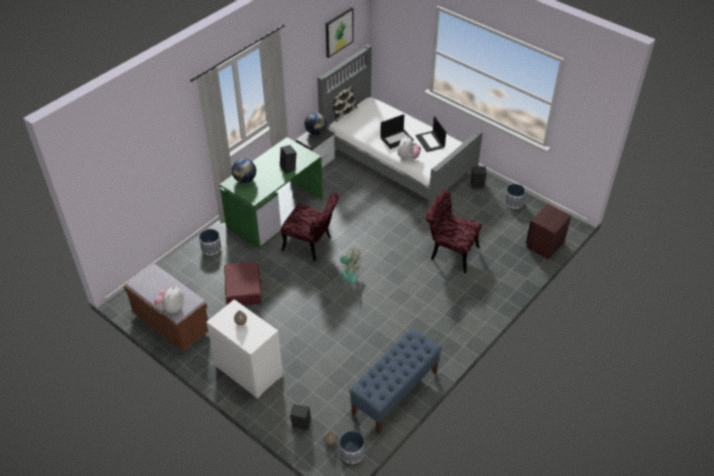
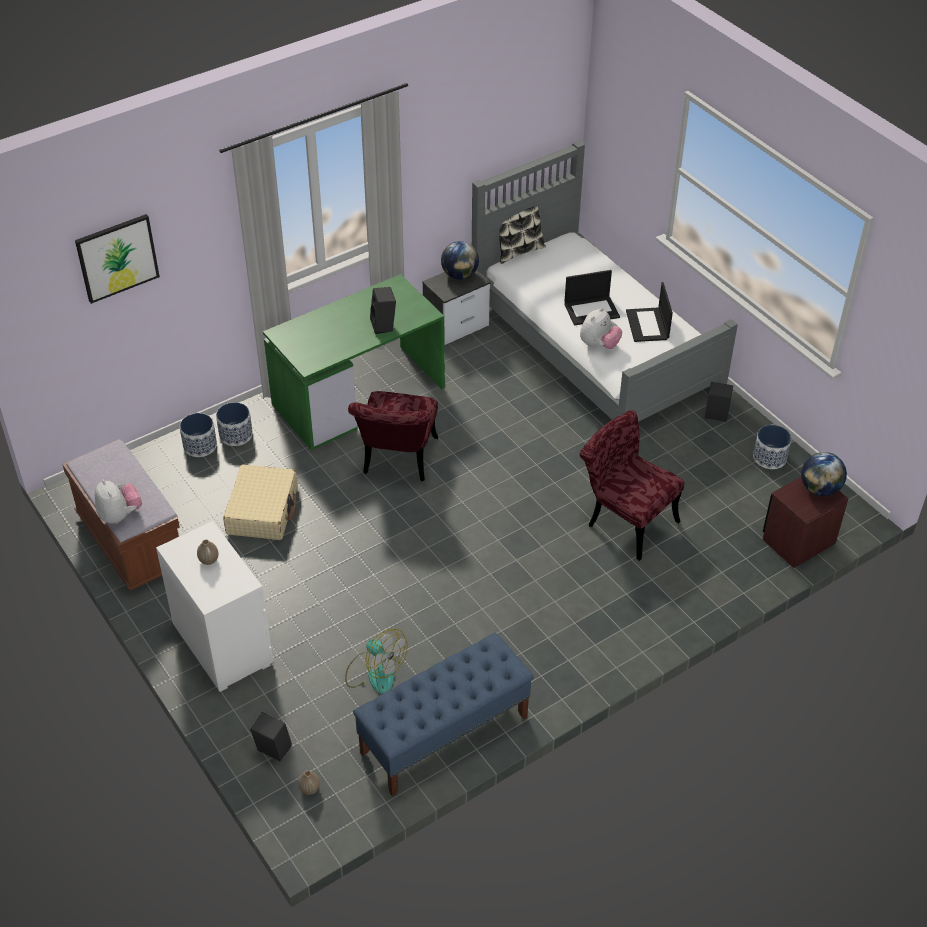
camera: 15 degrees right, 0 degrees up
plush toy [154,286,184,313] -> plush toy turned 120 degrees clockwise [95,480,142,524]
red suitcase [224,261,263,305] -> beige suitcase [223,464,298,540]
globe [232,159,256,183] -> globe moved to [801,452,847,496]
red chair [281,193,339,261] -> red chair turned 60 degrees clockwise [348,391,438,481]
picture [326,7,354,58] -> picture moved to [75,214,160,304]
fan [331,248,361,284] -> fan moved to [345,629,408,694]
planter [339,431,364,464] -> planter moved to [180,413,217,457]

